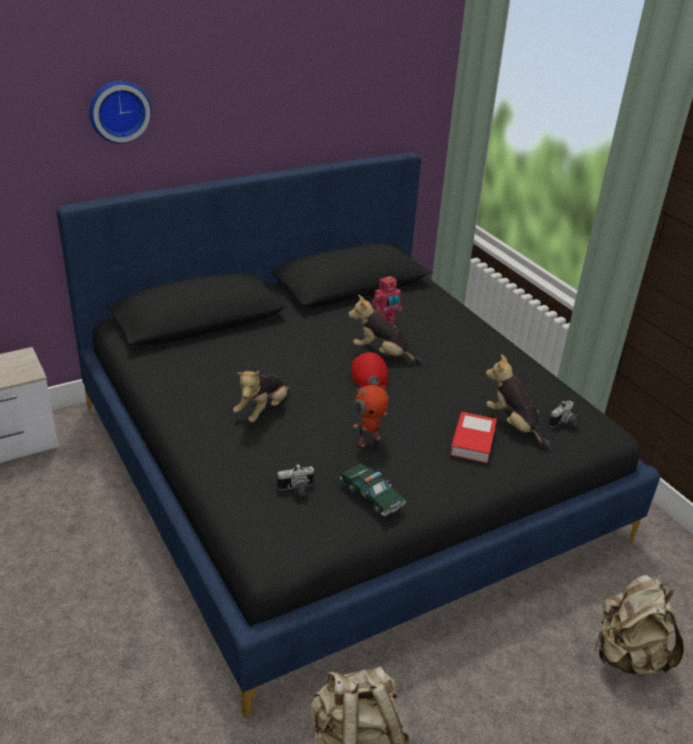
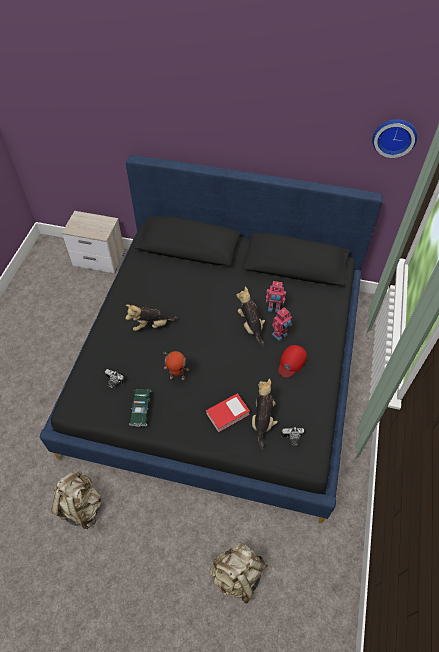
camera: 45 degrees right, 20 degrees up
wall clock [89,81,151,144] -> wall clock moved to [372,119,417,158]
red cap [351,352,388,391] -> red cap moved to [278,345,307,377]
none -> toy robot [272,308,292,341]

